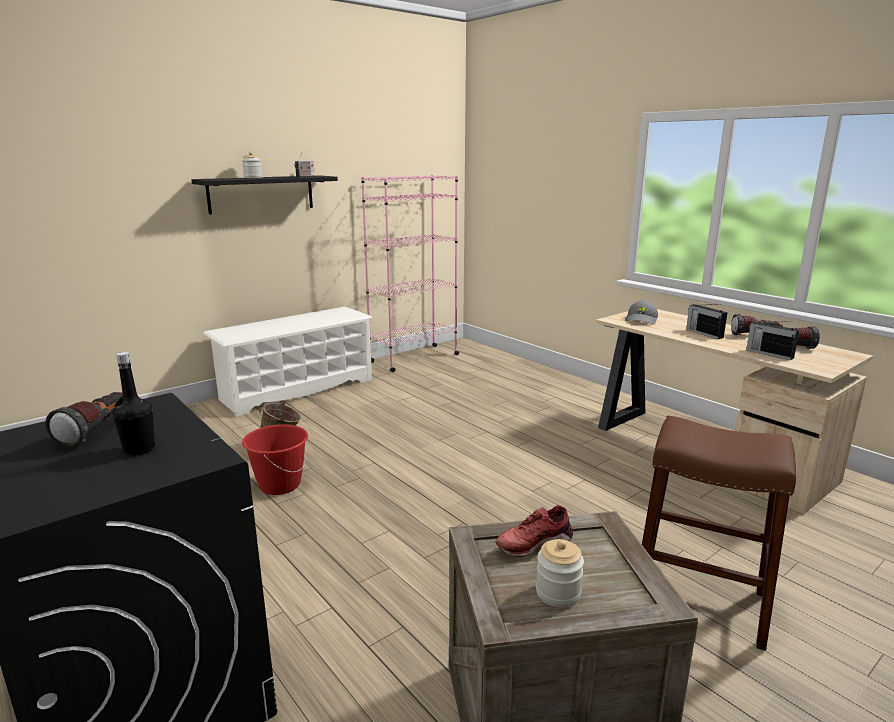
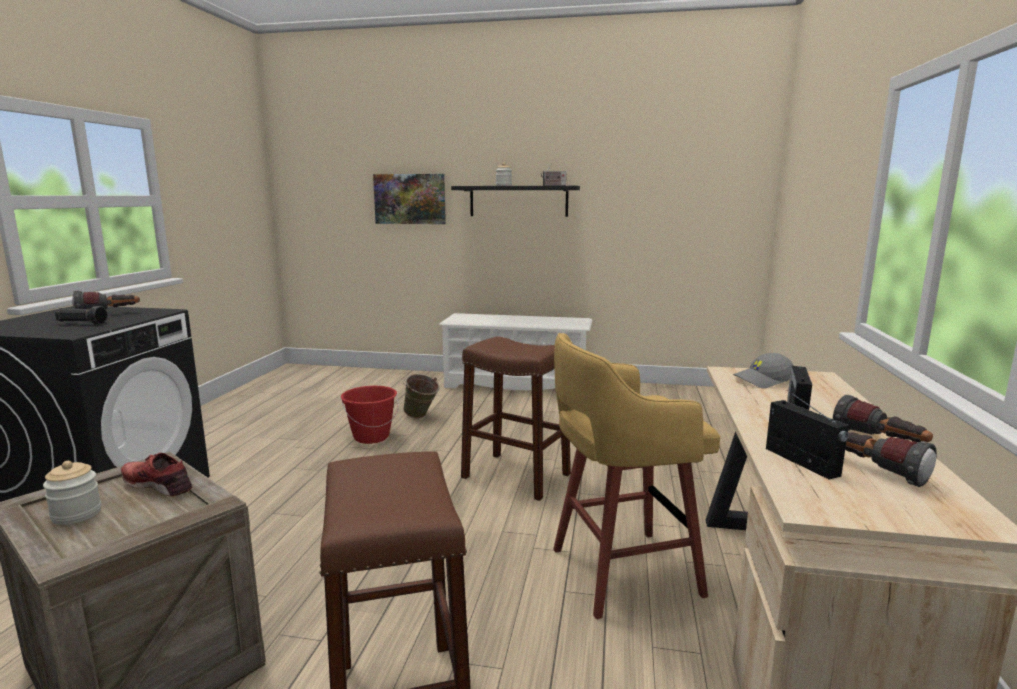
camera: 50 degrees right, 5 degrees down
black bottle [113,352,155,455] -> black flashlight [55,306,108,324]
pink bookcase [361,175,459,372] -> none
radio [746,321,799,360] -> radio turned 150 degrees clockwise [766,390,849,480]
none -> picture [373,174,446,224]
none -> brown stool [461,336,571,501]
none -> yellow stool [553,333,720,619]

